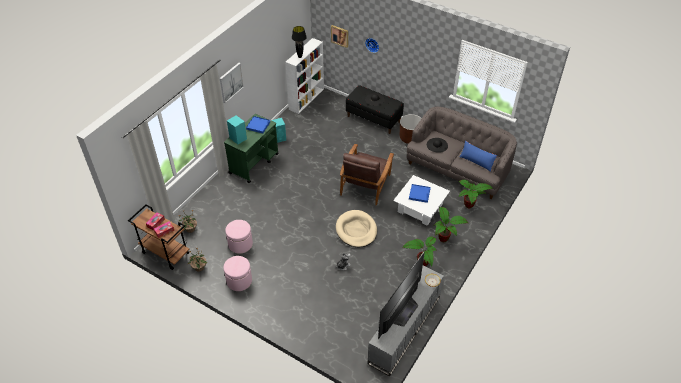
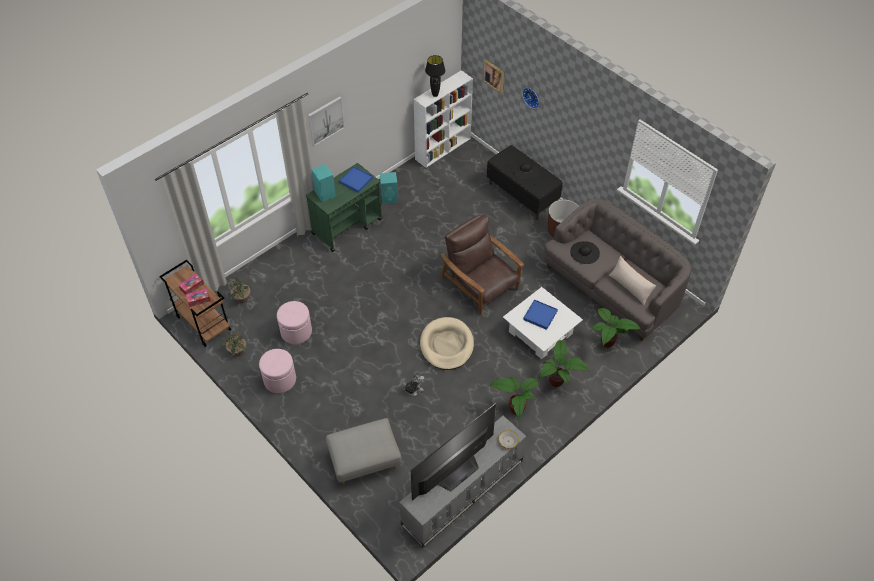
camera: 15 degrees right, 5 degrees up
brown armchair [340,144,394,206] -> brown armchair turned 105 degrees clockwise [441,214,524,315]
blue pillow [459,141,497,172] -> beige pillow [609,256,656,305]
none -> grey ottoman [326,418,402,485]

